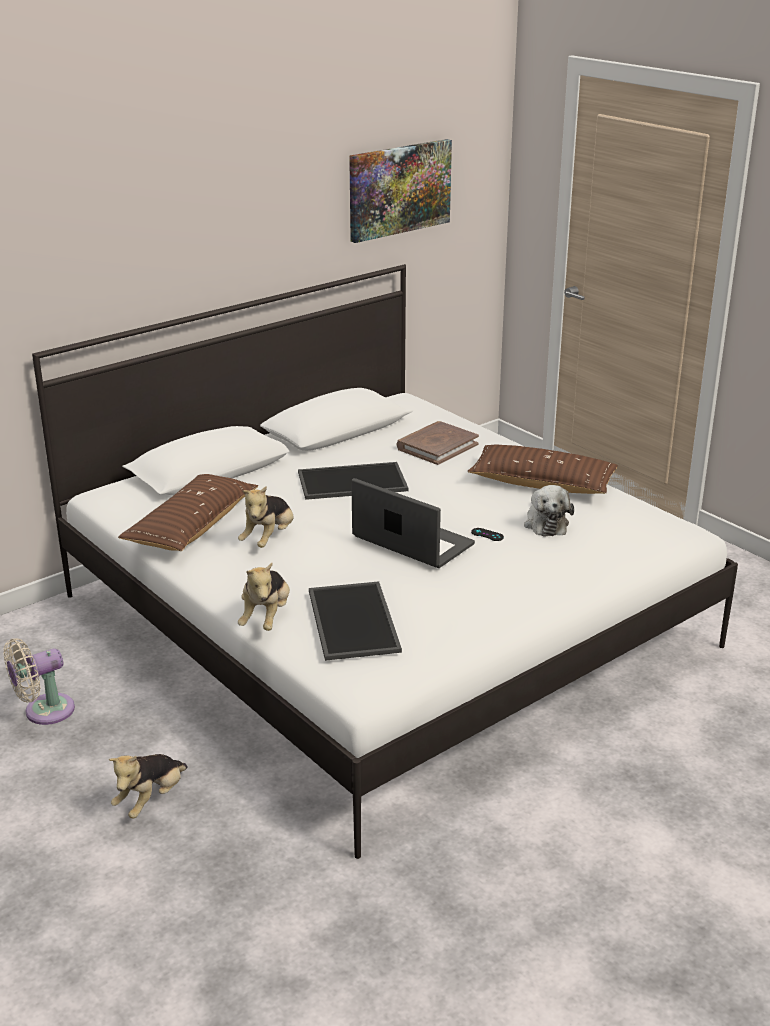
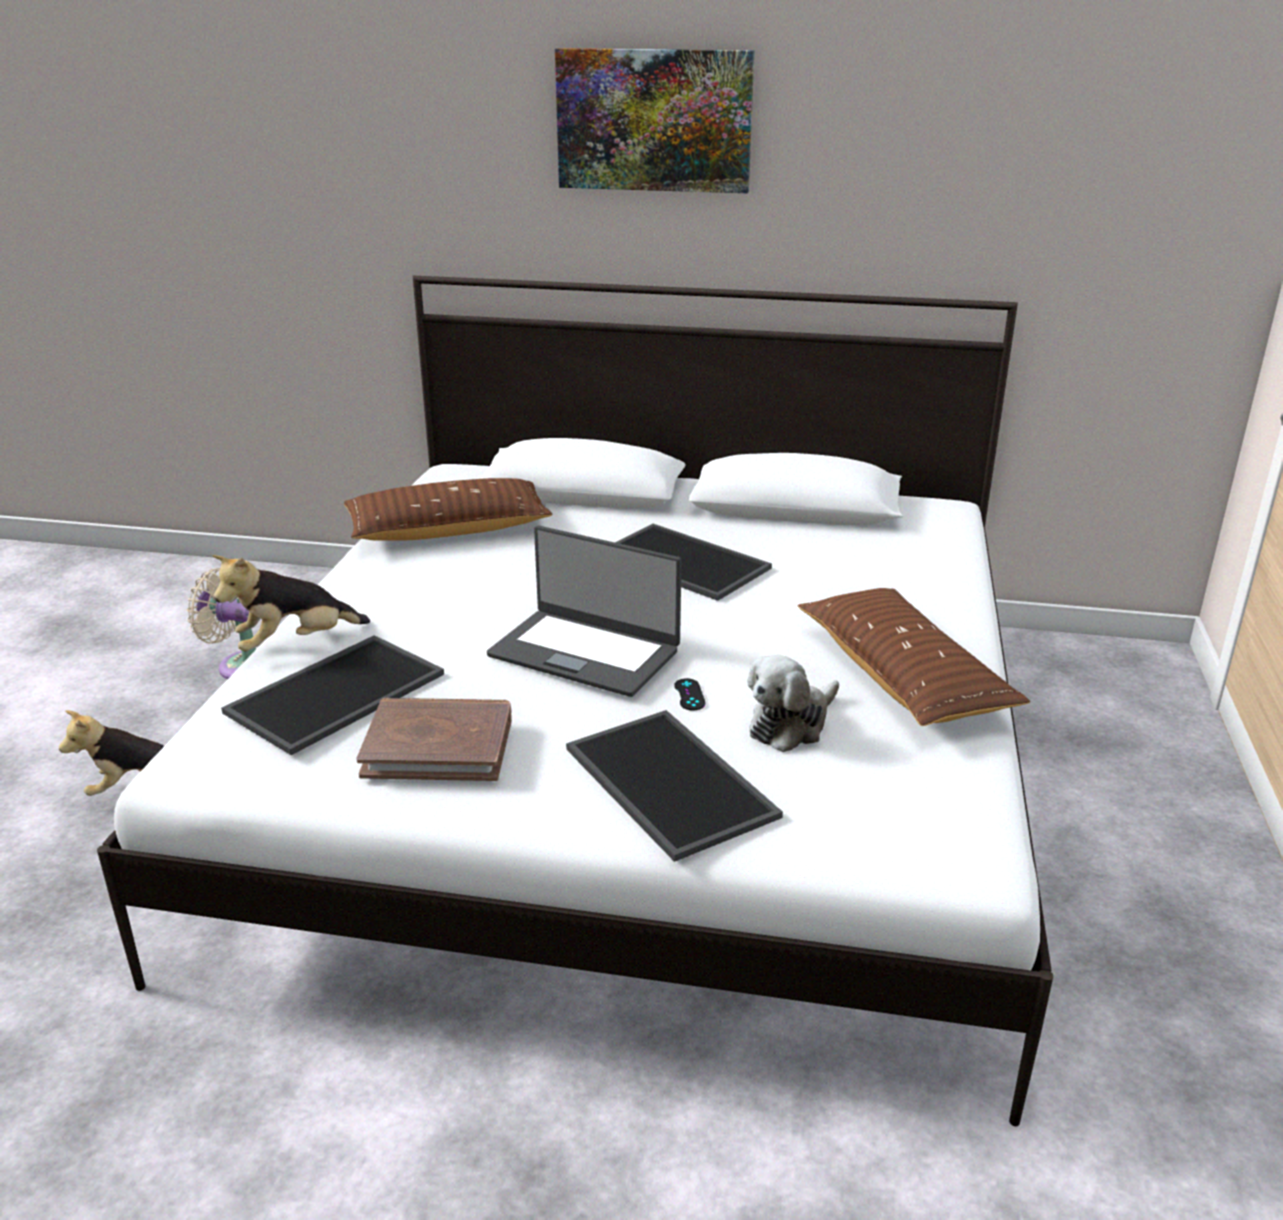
camera: 50 degrees right, 0 degrees up
plush toy [238,486,294,548] -> none
picture [349,139,452,243] -> picture moved to [555,48,755,193]
laptop [351,478,475,568] -> laptop turned 120 degrees clockwise [487,526,682,697]
brown book [397,421,479,465] -> brown book moved to [356,698,512,781]
none -> tray [566,710,783,862]

